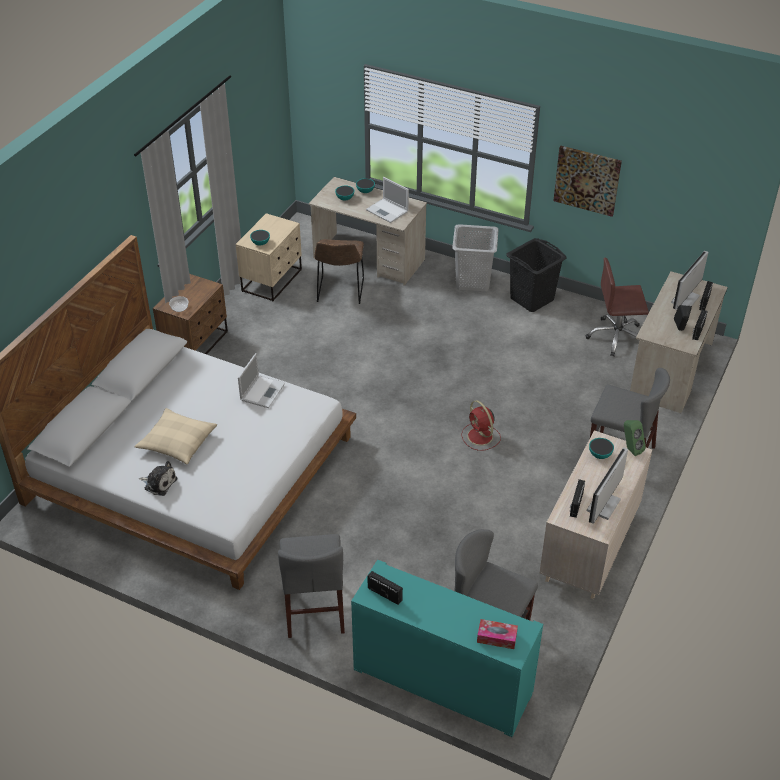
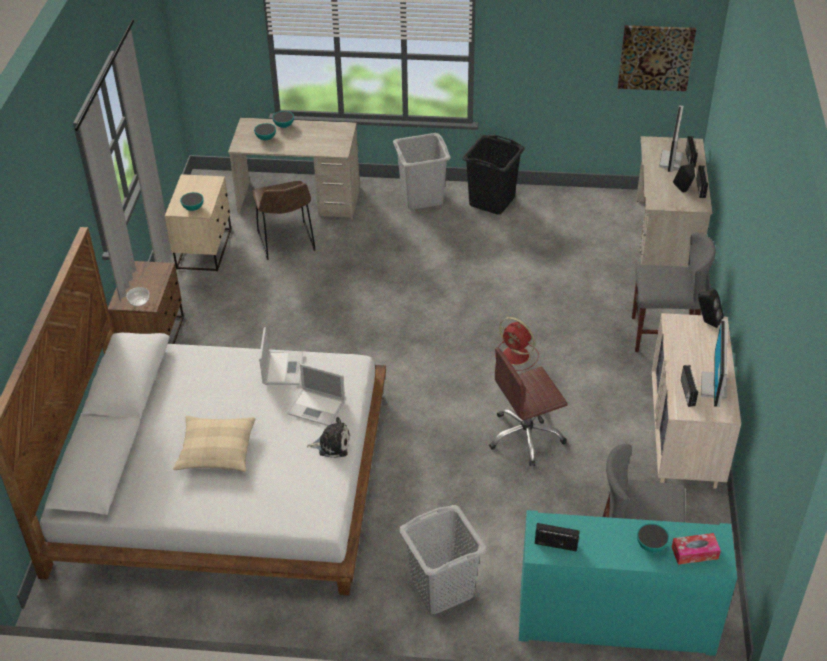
camera: 20 degrees left, 0 degrees up
plush toy [139,461,177,496] -> plush toy moved to [307,417,350,458]
grey chair [278,534,345,638] -> grey laundry basket [399,505,487,614]
laptop [366,177,409,223] -> laptop moved to [287,364,345,426]
picture [553,146,622,217] -> picture moved to [618,25,696,91]
brown office chair [585,257,649,357] -> brown office chair moved to [489,348,567,466]
bowl [589,438,614,459] -> bowl moved to [637,523,669,552]
green speaker [624,420,646,457] -> black speaker [698,289,724,328]

